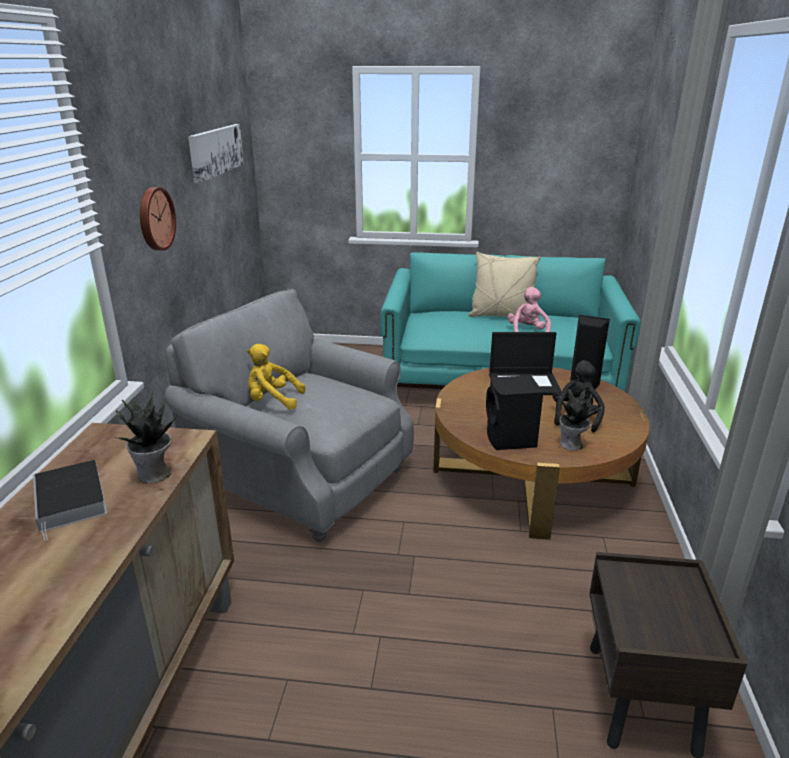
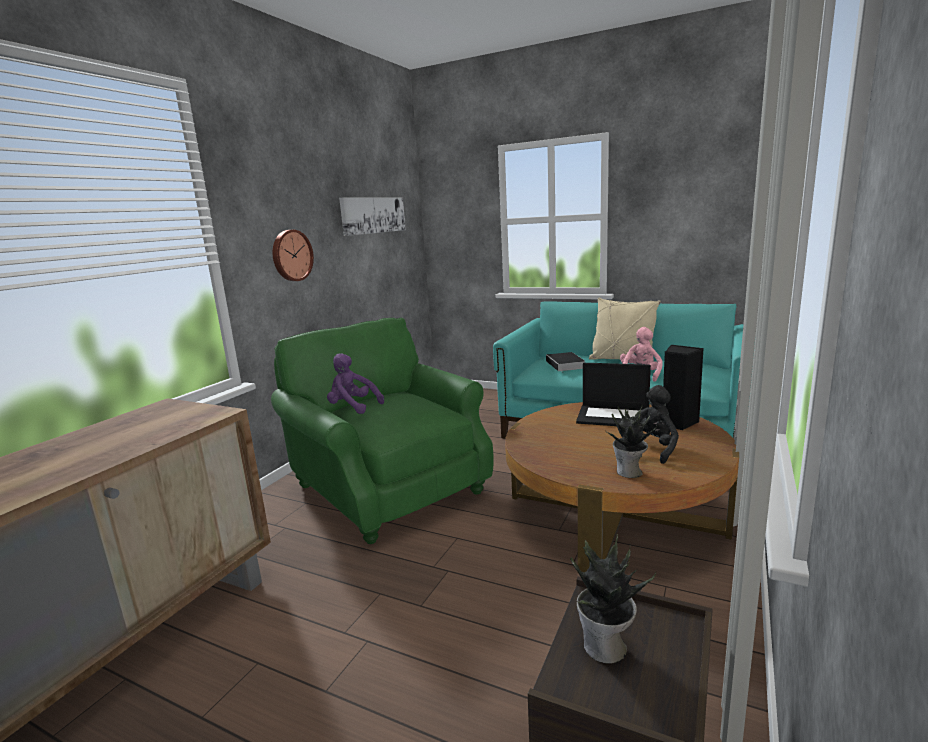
camera: 20 degrees right, 10 degrees down
book [33,460,107,541] -> book moved to [546,352,585,373]
potted plant [115,390,178,483] -> potted plant moved to [570,534,656,664]
grey armchair [165,289,414,542] -> green armchair [271,318,493,544]
yellow plush toy [247,344,305,410] -> purple plush toy [327,353,384,414]
black speaker [486,375,543,450] -> none

